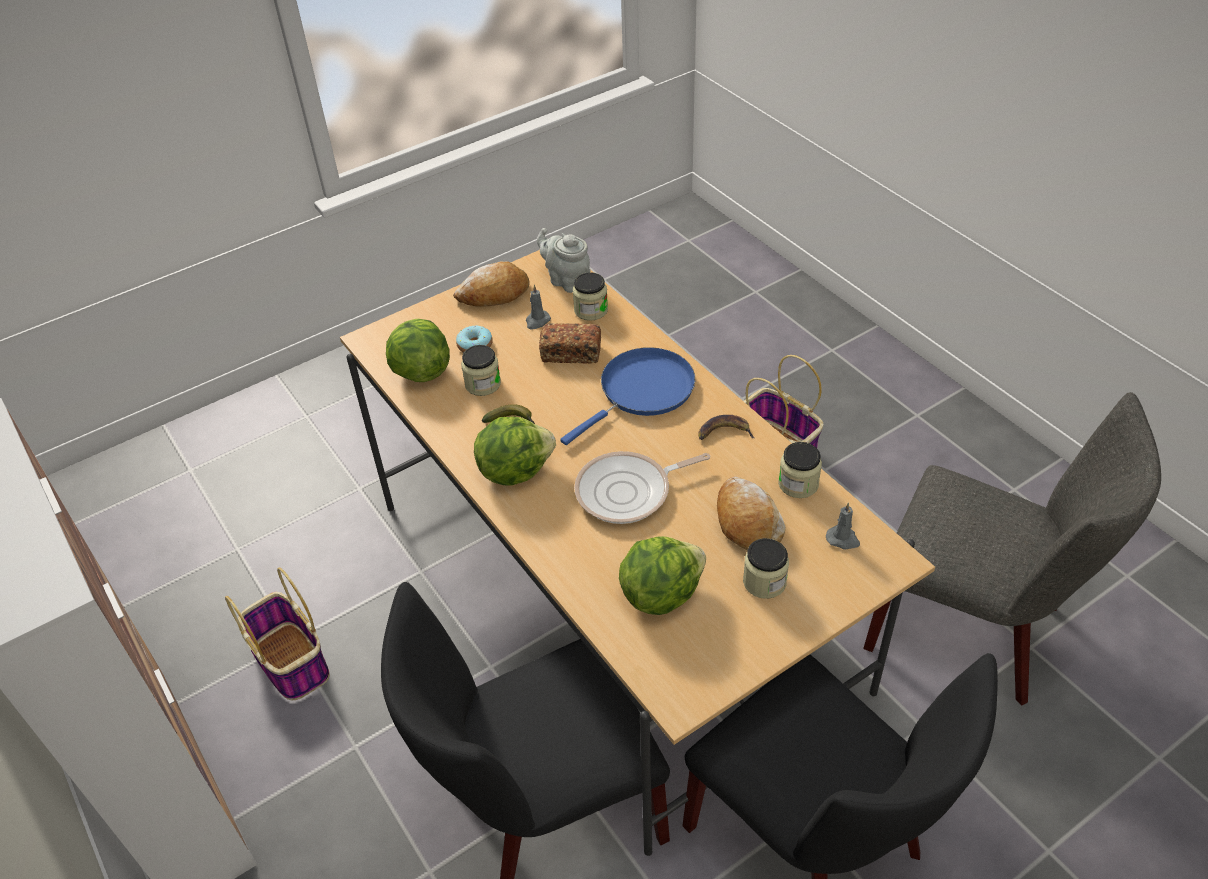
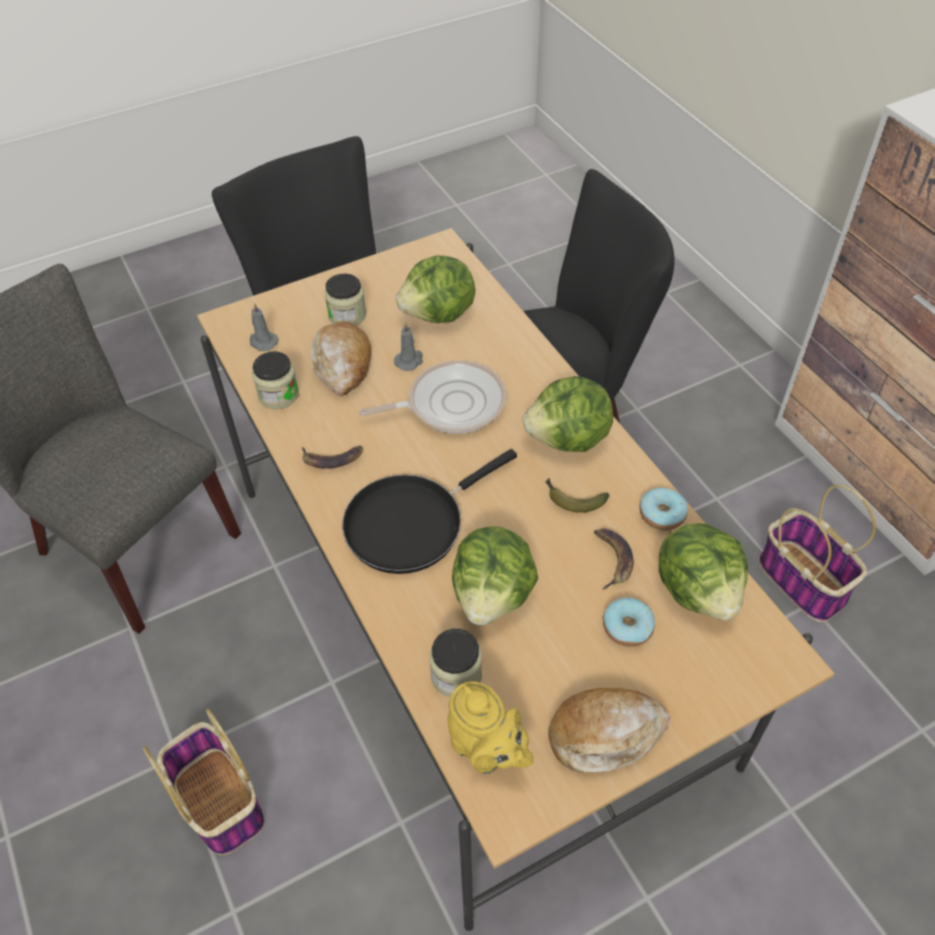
camera: 175 degrees left, 5 degrees up
jar [461,345,501,396] -> banana [594,529,634,590]
grey candle [526,285,551,330] -> grey candle moved to [394,322,423,371]
grey teapot [537,228,591,293] -> yellow teapot [447,681,533,774]
bread [539,323,601,364] -> lettuce [452,526,538,625]
blue frying pan [560,347,696,445] -> black frying pan [342,449,517,574]
none -> donut [639,488,688,530]

